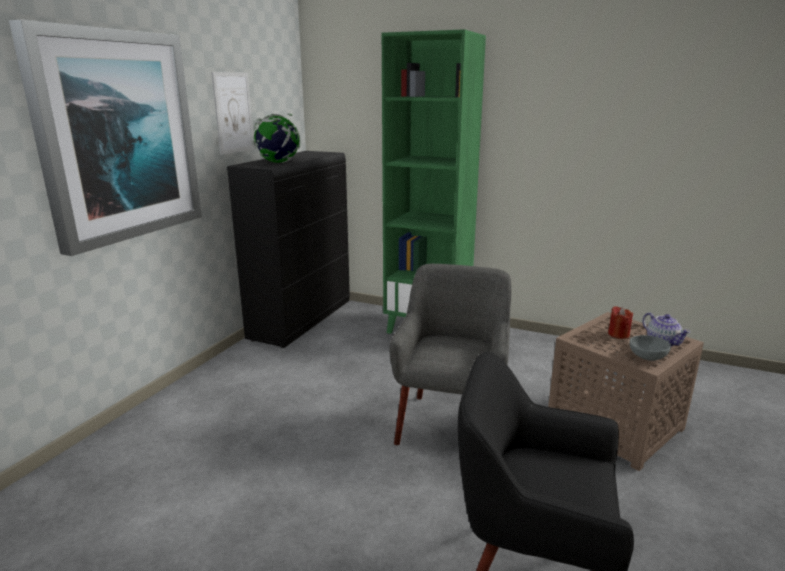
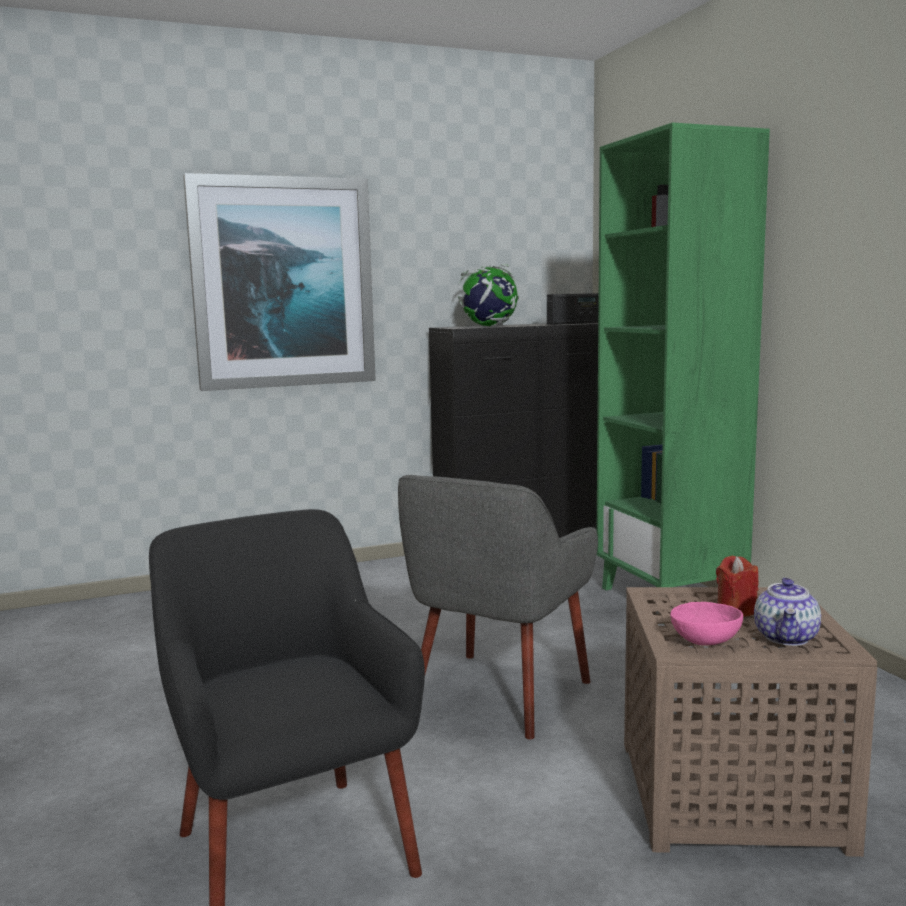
camera: 45 degrees right, 10 degrees down
picture [211,72,254,155] -> none
grey armchair [389,264,511,445] -> grey armchair turned 150 degrees clockwise [398,475,598,739]
grey bowl [629,335,671,361] -> pink bowl [670,602,743,645]
none -> radio [547,293,599,325]

